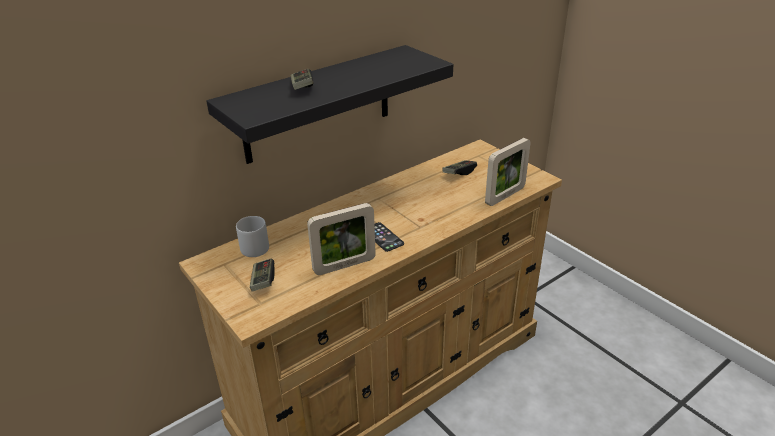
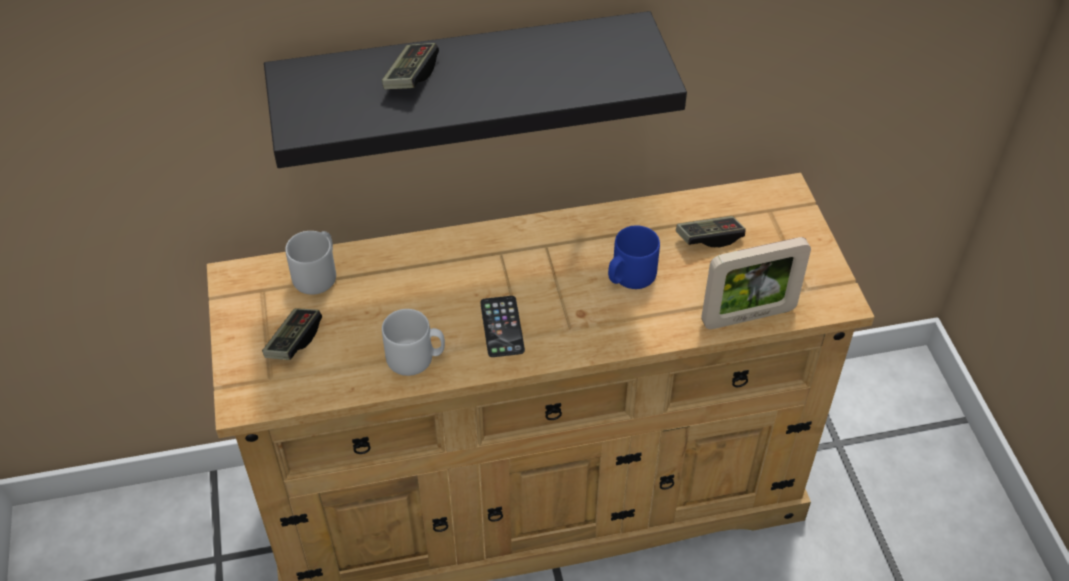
camera: 25 degrees right, 15 degrees up
picture frame [307,203,376,275] -> grey mug [382,309,445,376]
none -> blue mug [608,225,660,289]

